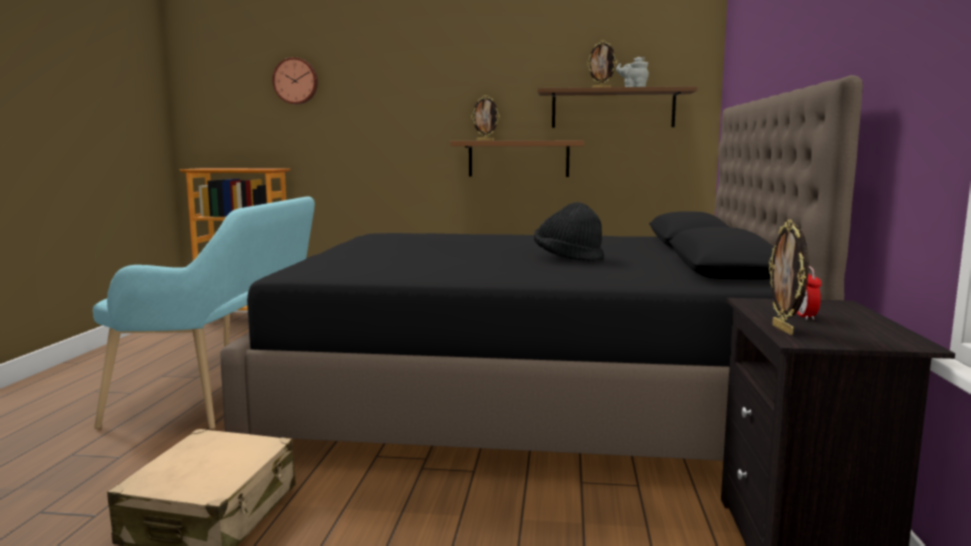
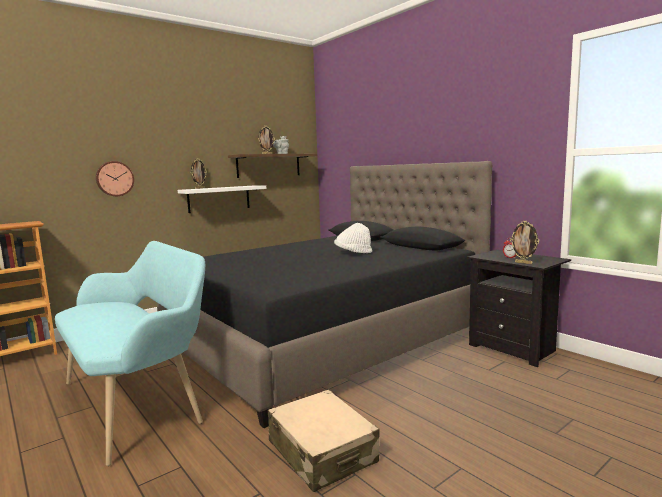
camera: 45 degrees left, 0 degrees up
wall clock [272,57,318,104] -> wall clock moved to [96,161,134,196]
brown shelf [450,141,584,177] -> white shelf [178,185,266,213]
black hat [534,202,604,262] -> white hat [334,223,372,253]

